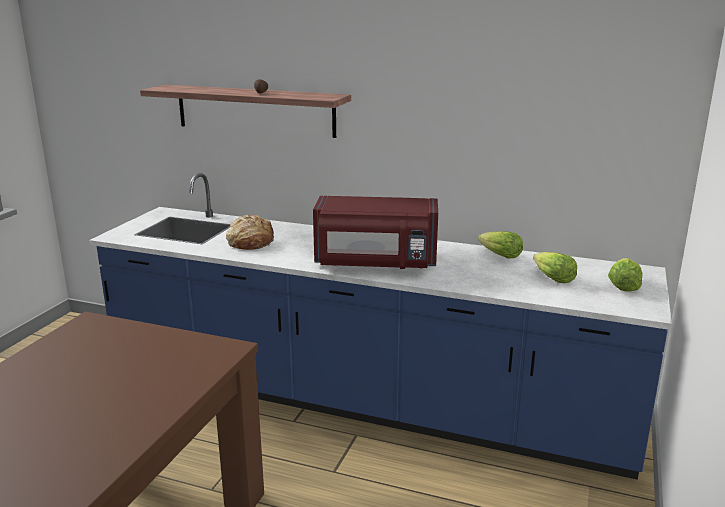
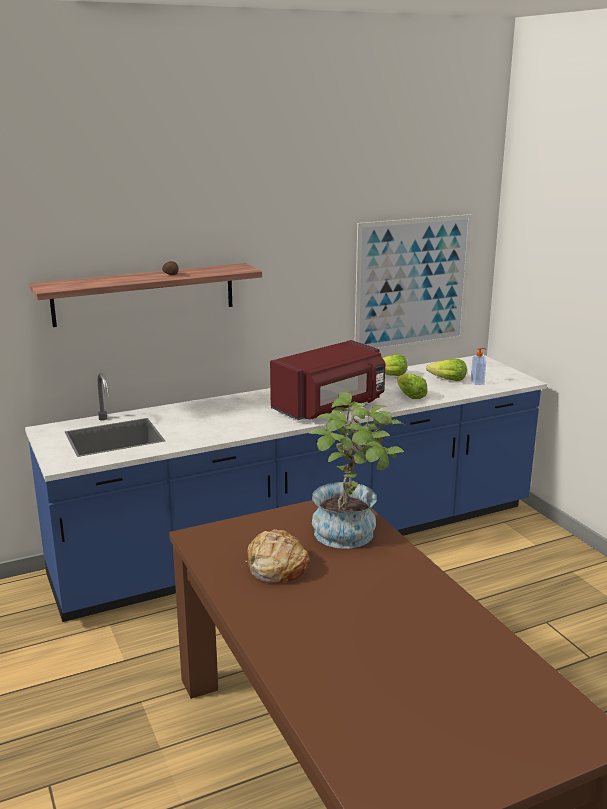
camera: 45 degrees left, 0 degrees up
bread [226,215,274,250] -> bread moved to [245,529,310,583]
lettuce [608,258,643,292] -> lettuce moved to [397,374,427,399]
none -> potted plant [308,392,406,549]
none -> picture [355,214,472,351]
none -> soap dispenser [471,348,486,385]

